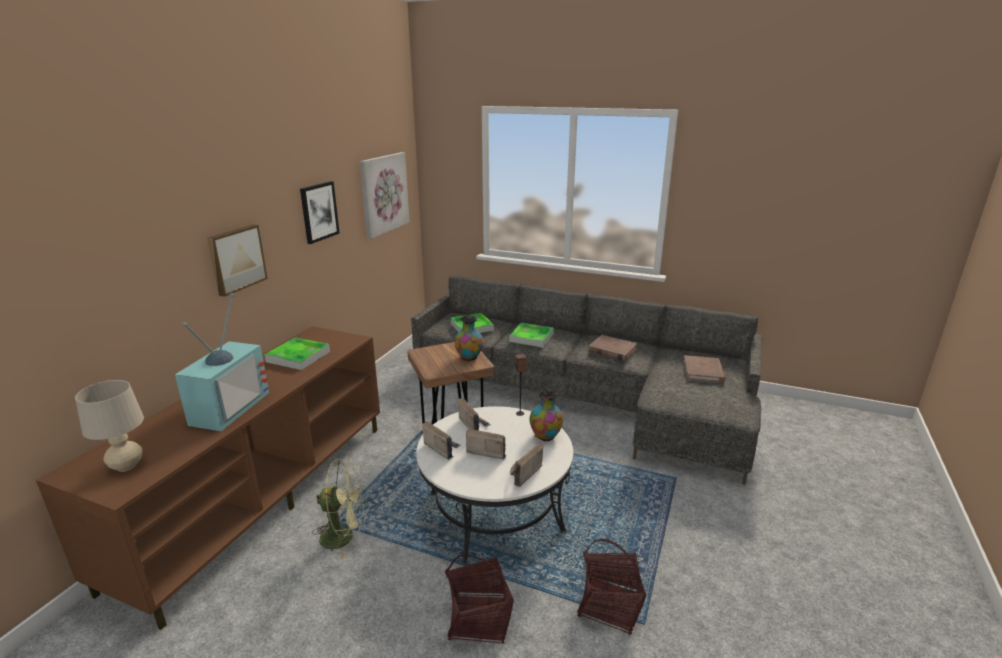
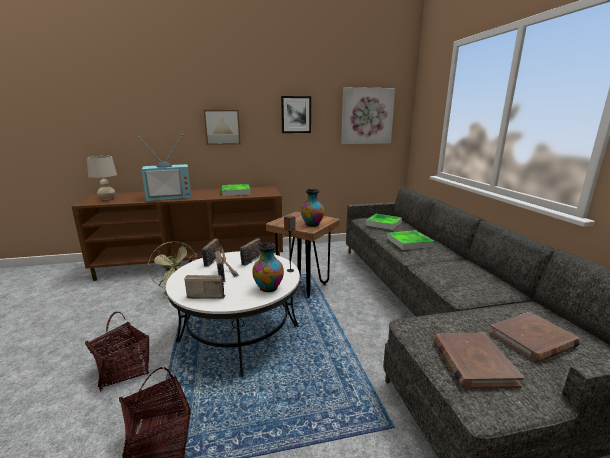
camera: 55 degrees right, 5 degrees down
brown book [588,335,638,361] -> brown book moved to [434,333,524,389]

